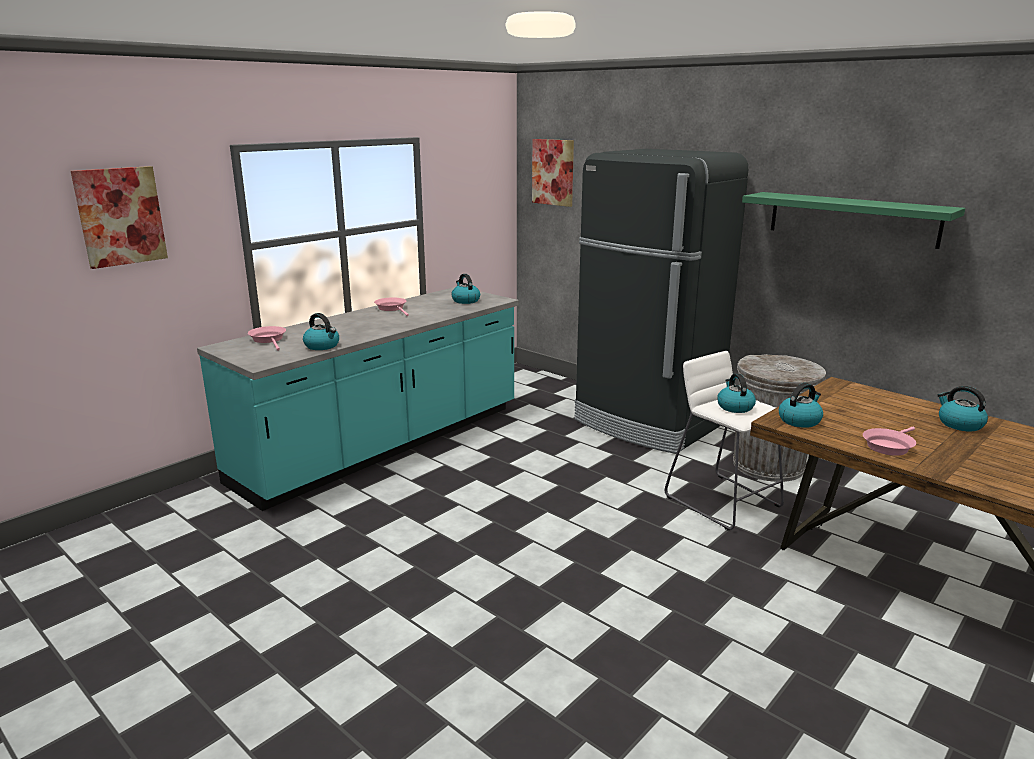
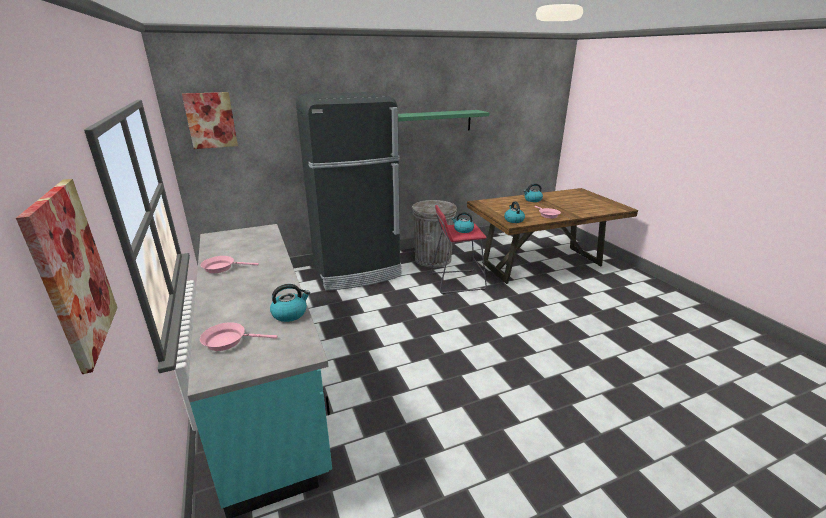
camera: 65 degrees left, 5 degrees up
kettle [451,274,480,304] -> none
white stool [665,351,784,531] -> red stool [431,205,487,294]

